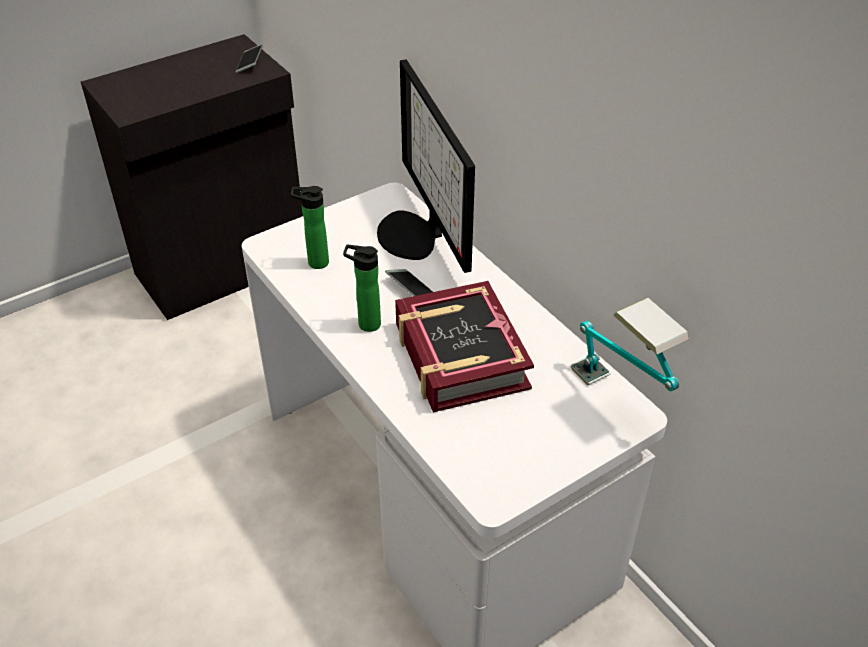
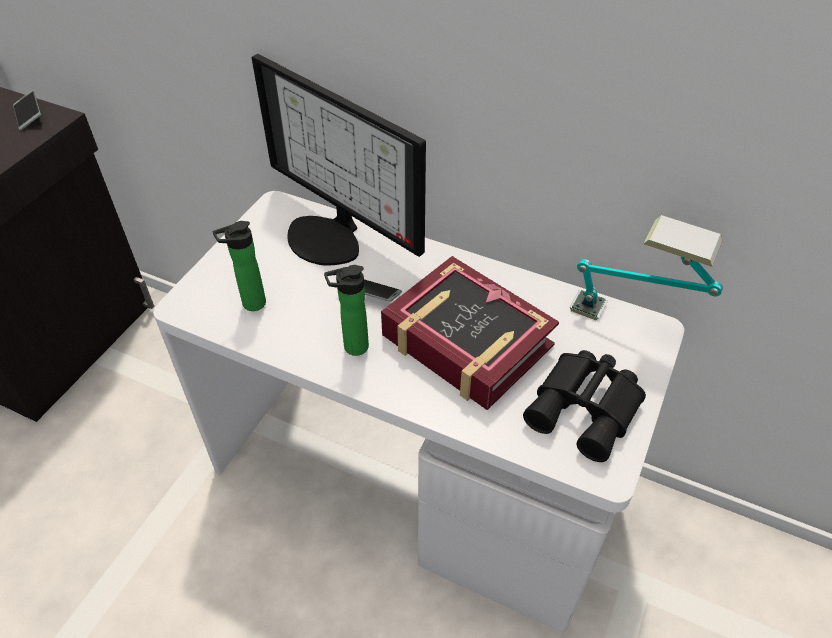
camera: 30 degrees left, 5 degrees up
none -> black binoculars [523,350,646,462]

